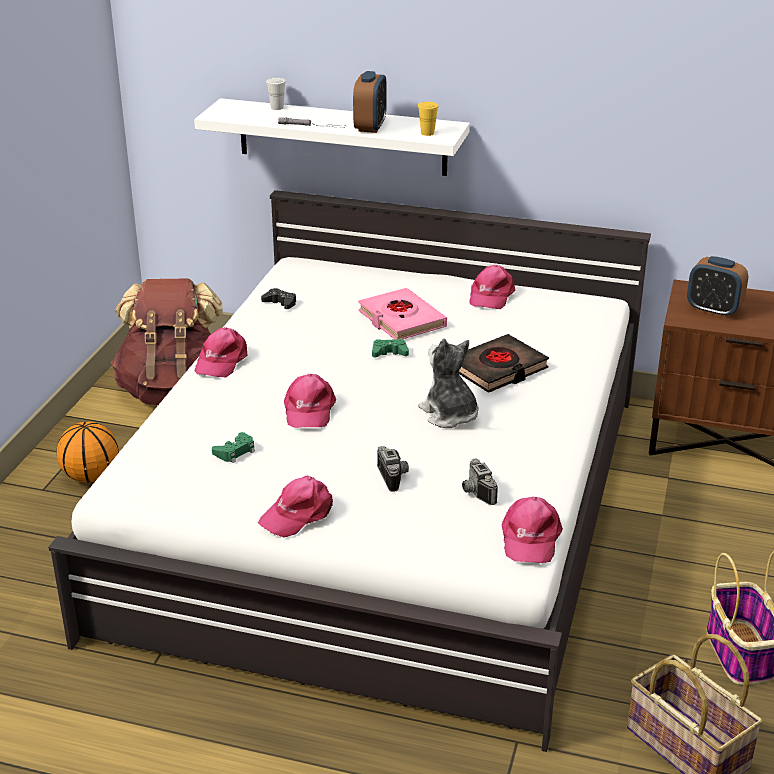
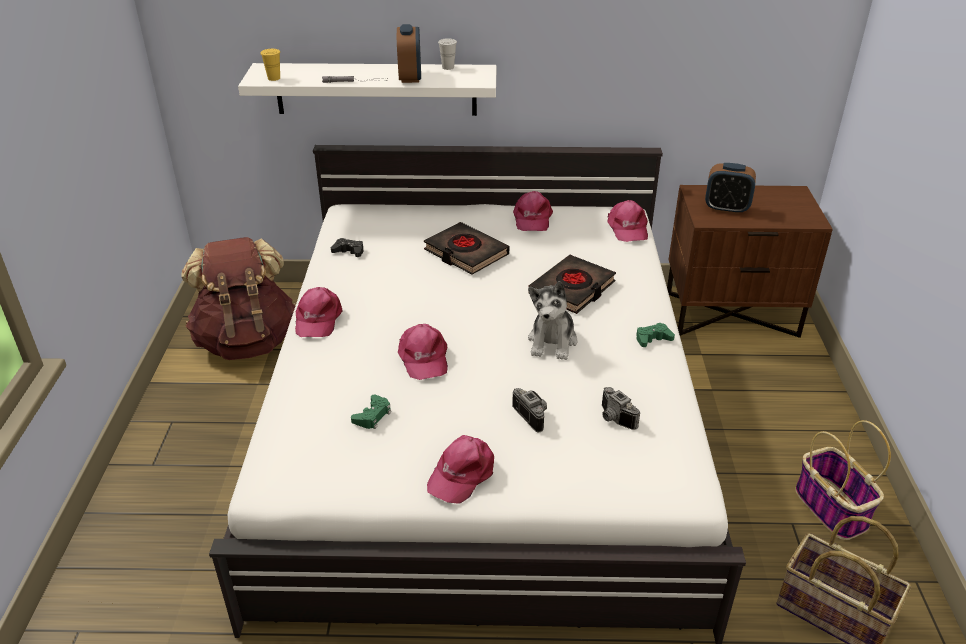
camera: 15 degrees left, 5 degrees up
basketball [57,421,119,483] -> none
white cup [266,78,286,110] -> white cup moved to [438,38,457,70]
pink book [358,288,447,339] -> black book [424,222,509,275]
green game controller [372,339,409,357] -> green game controller moved to [636,323,675,347]
yellow cup [418,102,439,136] -> yellow cup moved to [260,49,280,81]
plush toy [418,339,478,428] -> plush toy turned 120 degrees counterclockwise [528,281,578,360]
pink cap [502,497,563,563] -> pink cap moved to [607,200,648,242]

